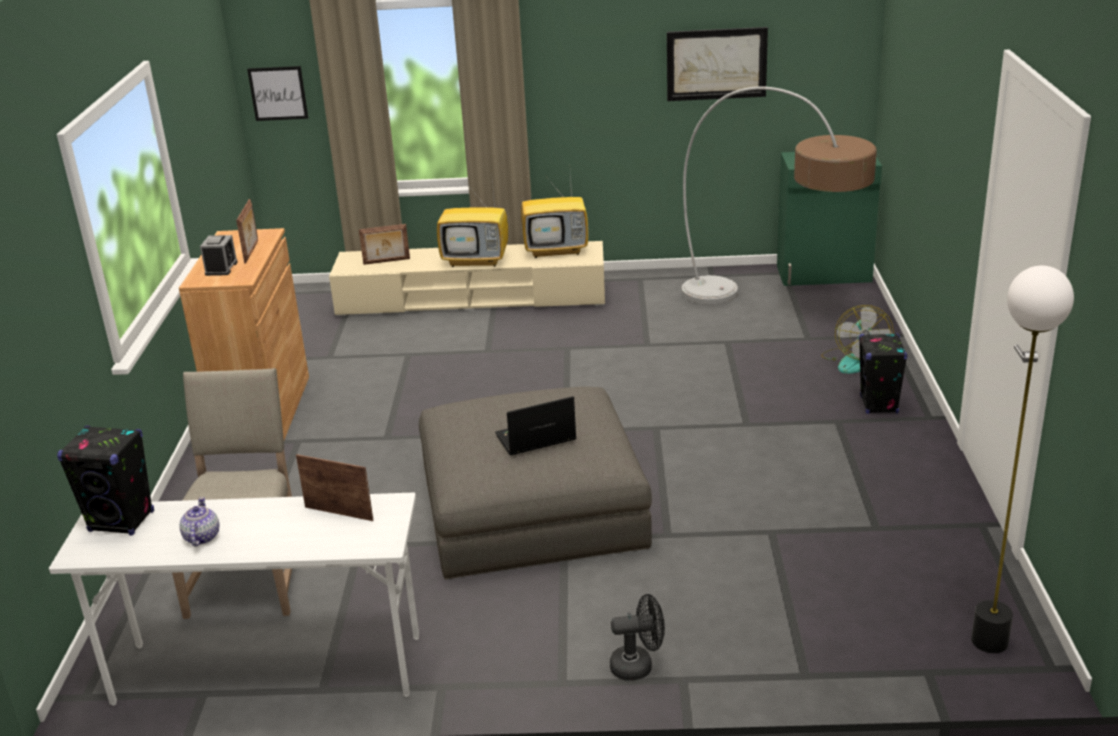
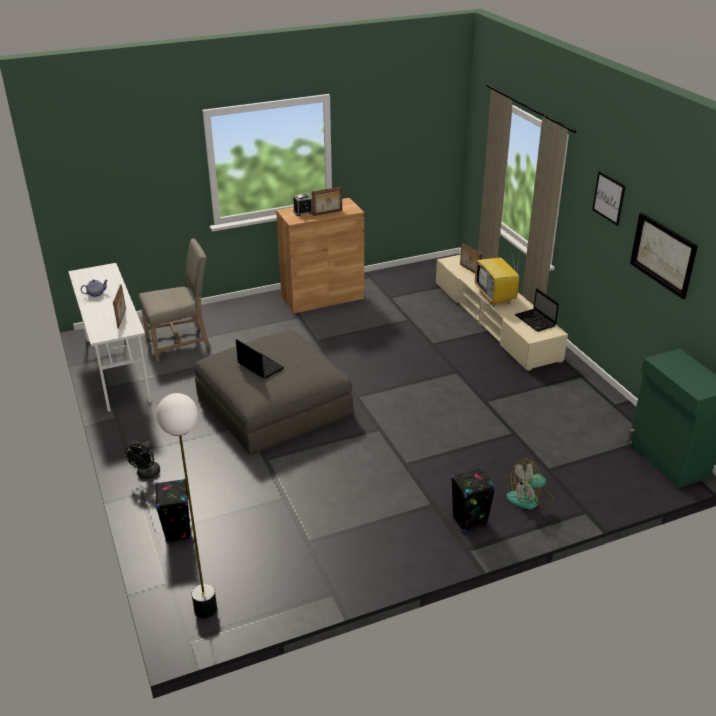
camera: 65 degrees right, 5 degrees up
black speaker [57,426,154,535] -> black speaker moved to [155,479,192,543]
picture [247,66,308,121] -> picture moved to [592,171,626,226]
television [521,174,588,258] -> laptop [515,288,559,332]
black fan [610,594,665,680] -> black fan turned 45 degrees clockwise [125,441,160,479]
floor lamp [681,86,877,305] -> none

